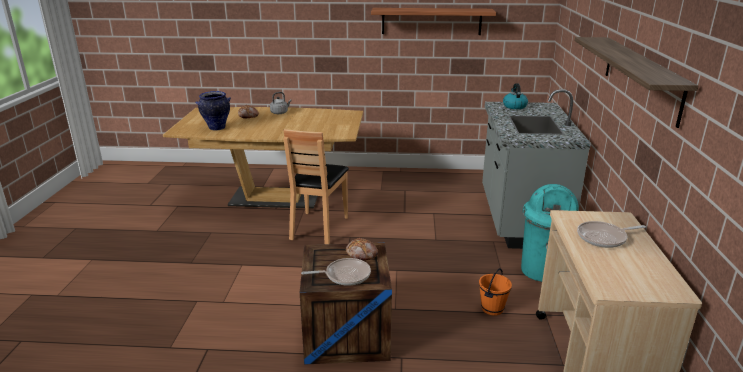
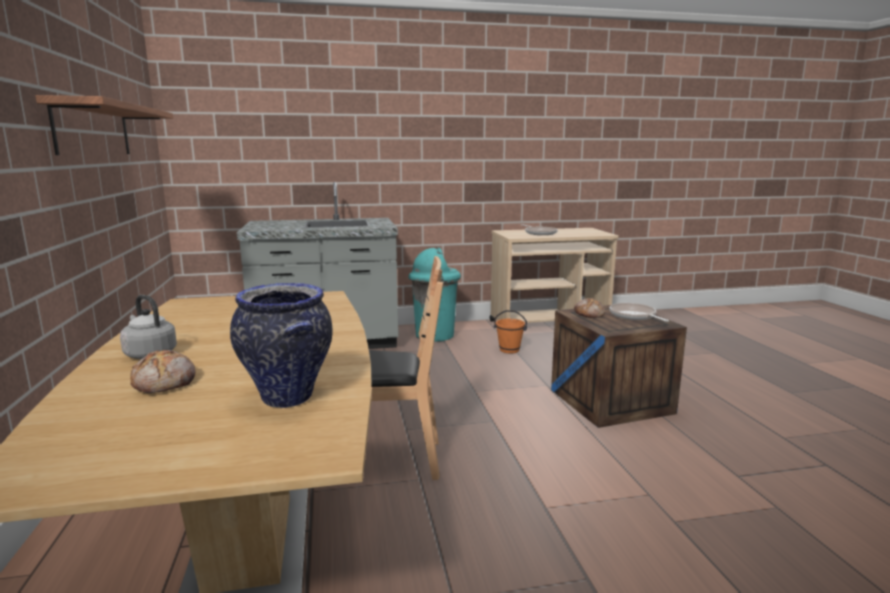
camera: 105 degrees left, 10 degrees down
kettle [503,83,528,109] -> none
shelf [575,37,699,128] -> none

